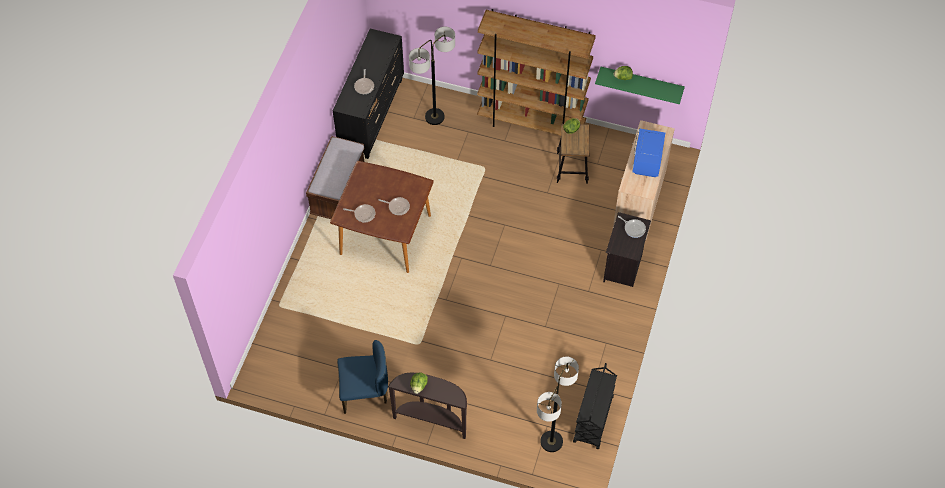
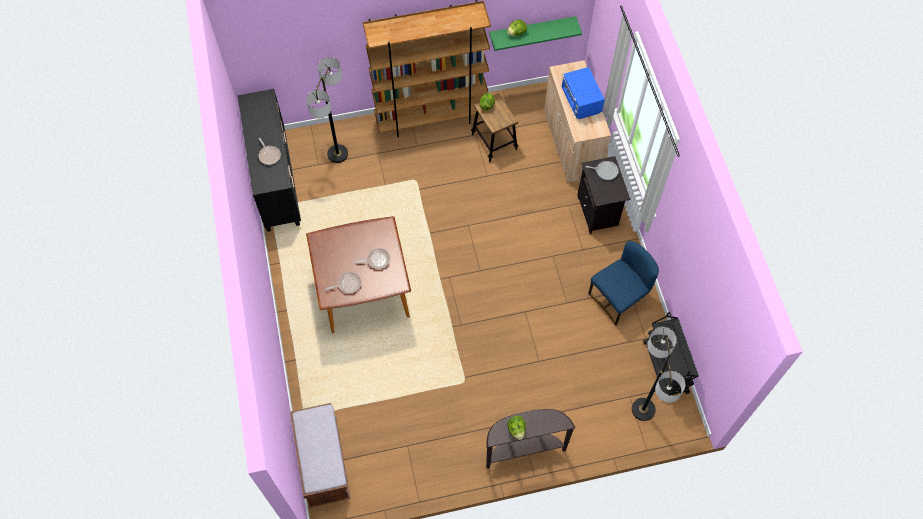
camera: 30 degrees left, 5 degrees up
brown bench [306,136,364,219] -> brown bench moved to [290,403,350,507]
blue chair [337,340,388,414] -> blue chair moved to [588,241,659,326]

